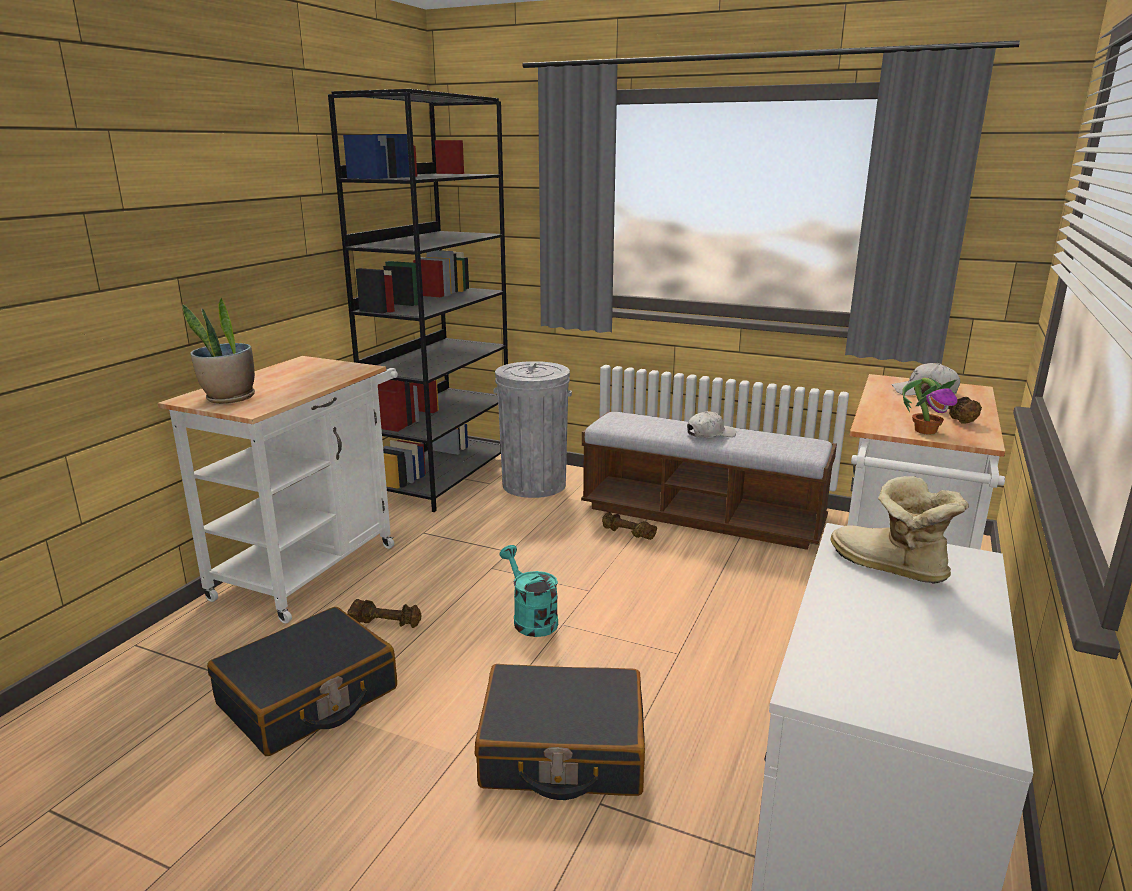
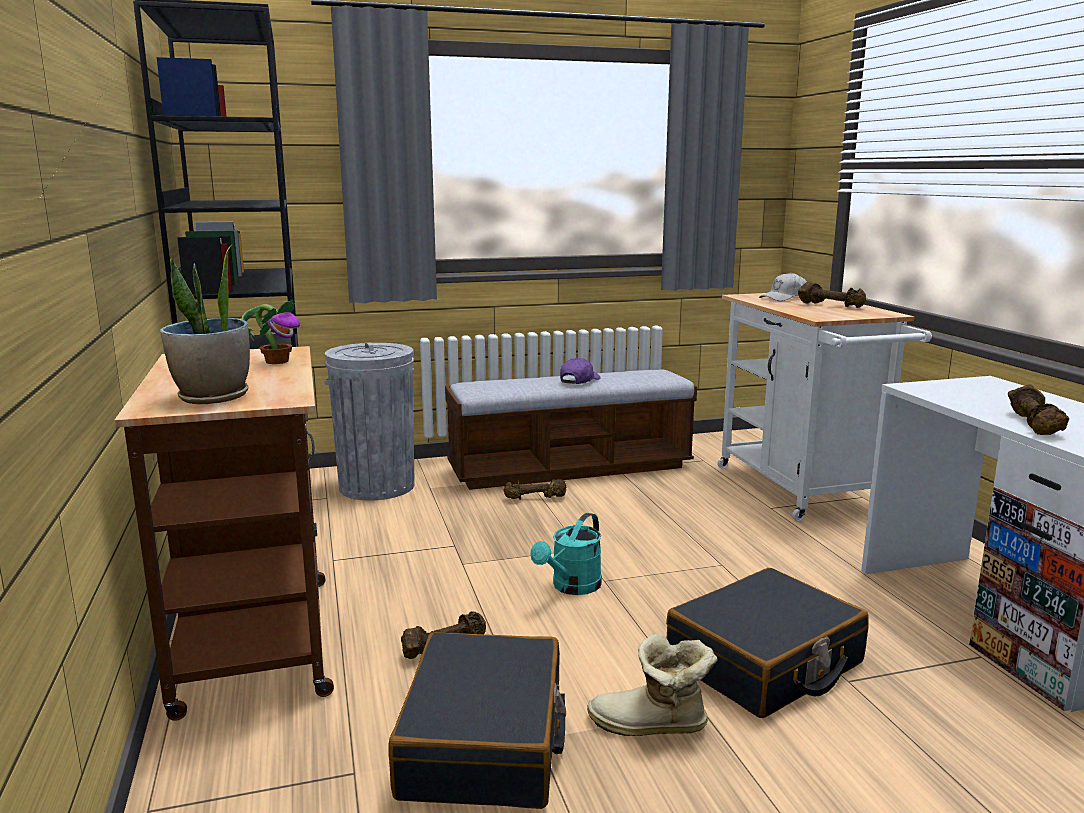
camera: 40 degrees left, 5 degrees down
white cart [157,356,398,624] -> brown cart [114,346,334,721]
turquoise watering can [499,545,558,637] -> turquoise watering can turned 75 degrees counterclockwise [530,512,602,595]
white cap [687,411,736,438] -> purple cap [560,358,601,384]
boot [831,476,969,584] -> boot moved to [587,634,718,736]
potted plant [902,378,958,435] -> potted plant moved to [241,300,300,364]
none -> brown dumbbell [1008,384,1069,435]

